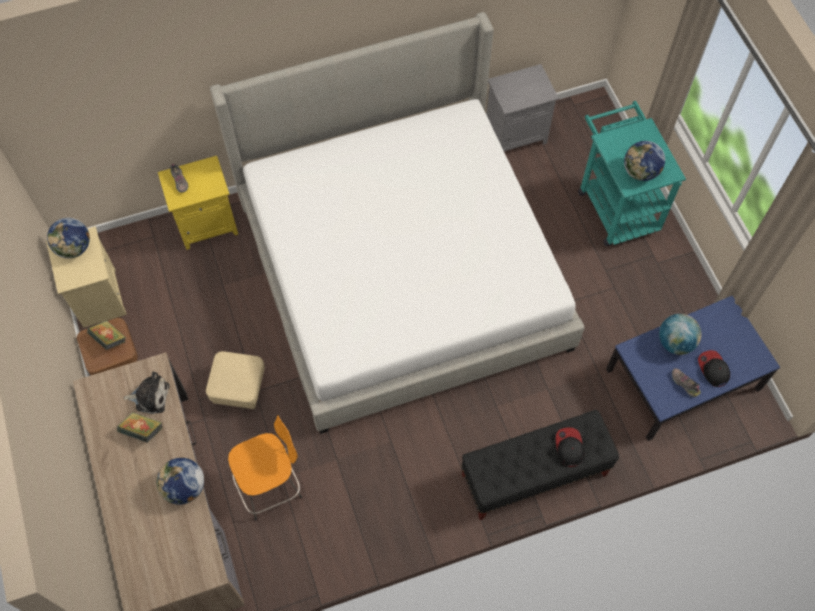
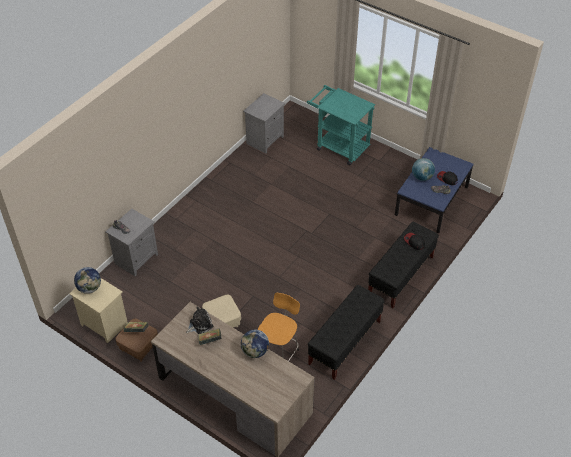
camera: 35 degrees left, 15 degrees down
yellow nightstand [158,156,238,250] -> grey nightstand [105,209,158,276]
bed [210,12,585,434] -> none
globe [624,141,665,181] -> none
none -> black bench [308,285,385,380]

